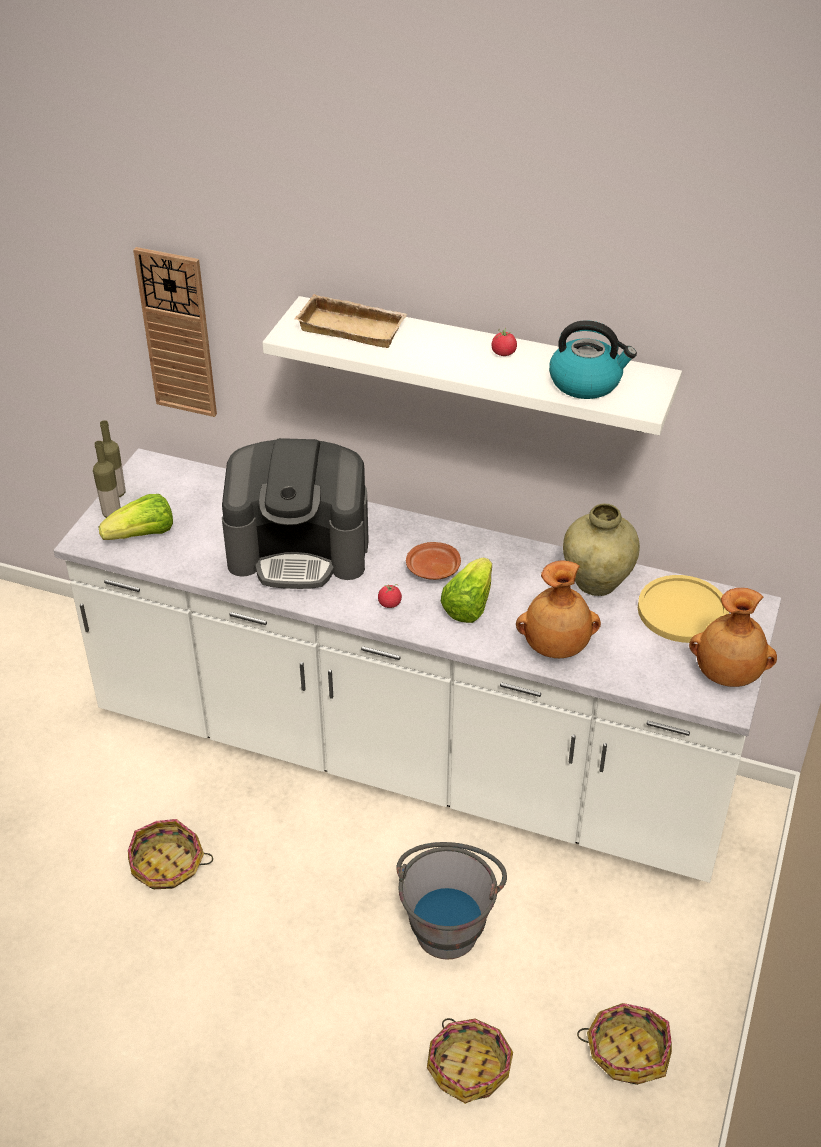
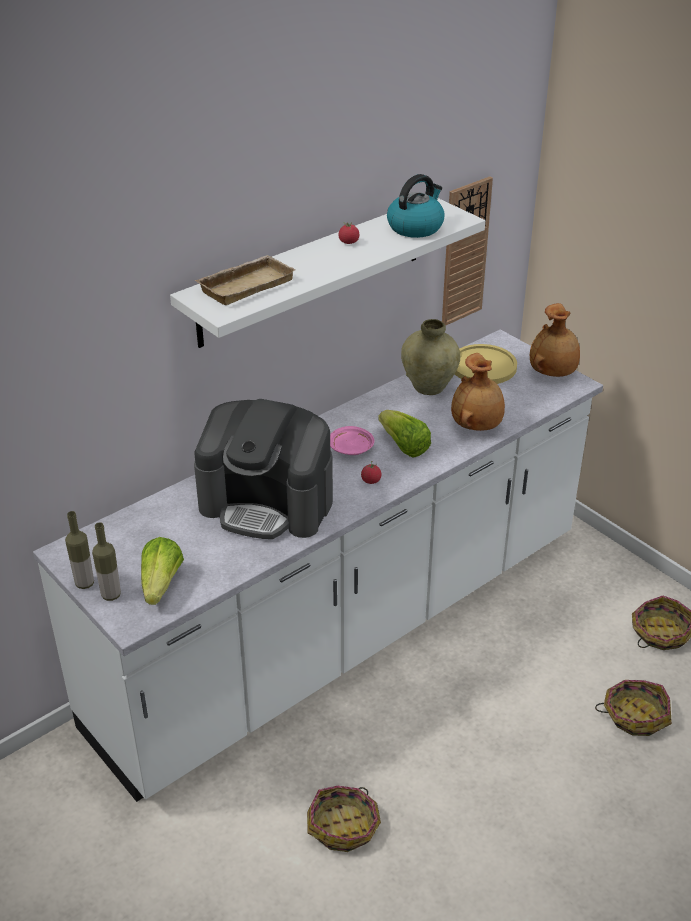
camera: 60 degrees left, 5 degrees down
wall clock [133,247,217,417] -> wall clock moved to [442,176,493,326]
coffee machine [222,438,369,589] -> coffee machine turned 75 degrees clockwise [194,399,333,539]
grey bucket [396,842,507,960] -> none
brown plate [406,542,461,580] -> pink plate [330,426,375,455]

